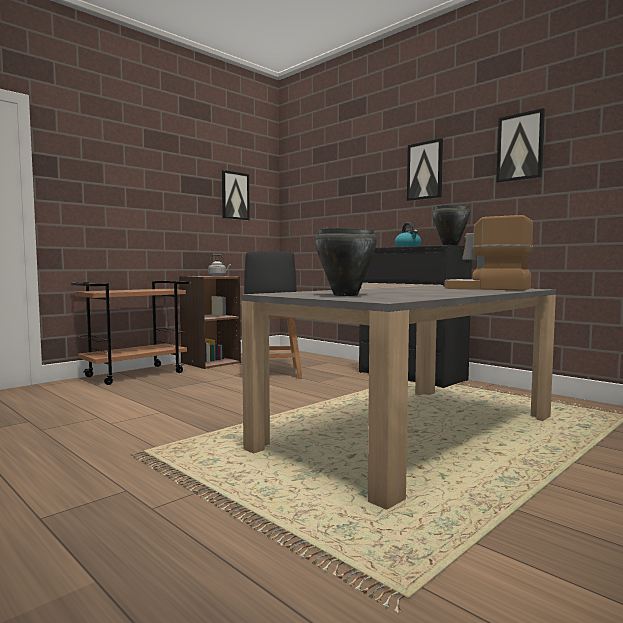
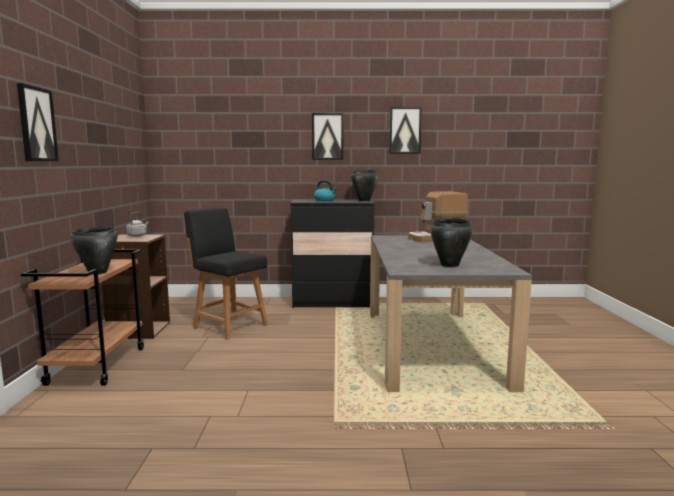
camera: 45 degrees left, 5 degrees up
picture [222,170,250,220] -> picture moved to [17,83,59,161]
none -> black cooking pot [71,226,118,274]

